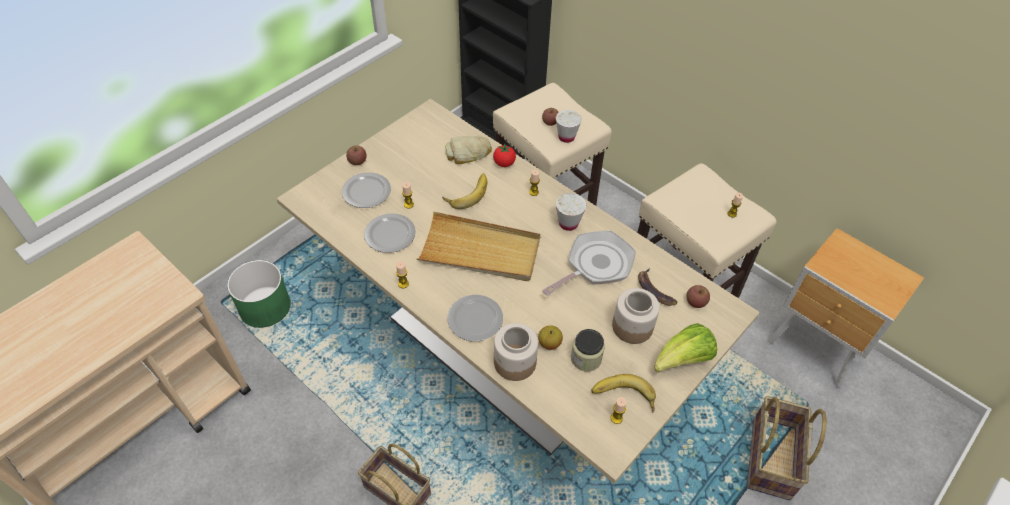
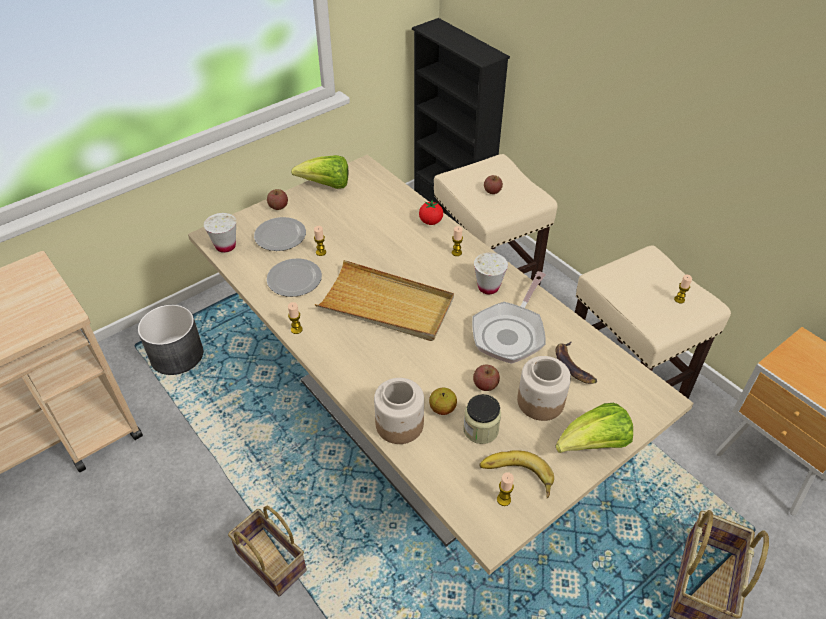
camera: 10 degrees right, 5 degrees down
green planter [227,260,291,328] -> grey planter [138,305,203,375]
banana [442,173,487,209] -> none
bread [445,136,492,164] -> none
plate [447,295,503,341] -> none
frying pan [542,231,636,296] -> frying pan turned 150 degrees clockwise [472,271,546,364]
white cup [556,110,582,143] -> white cup moved to [204,213,236,253]
apple [686,285,710,308] -> apple moved to [473,365,500,391]
none -> lettuce [291,155,348,189]

